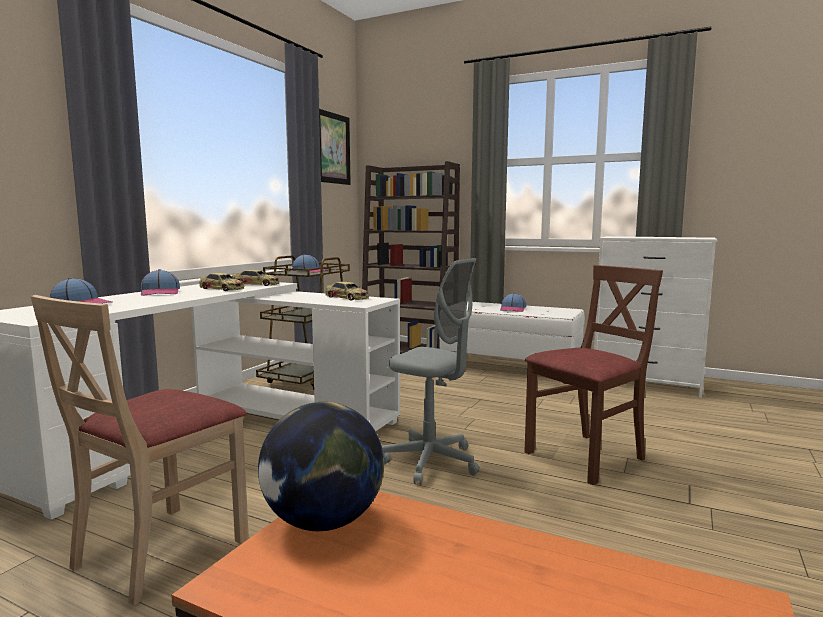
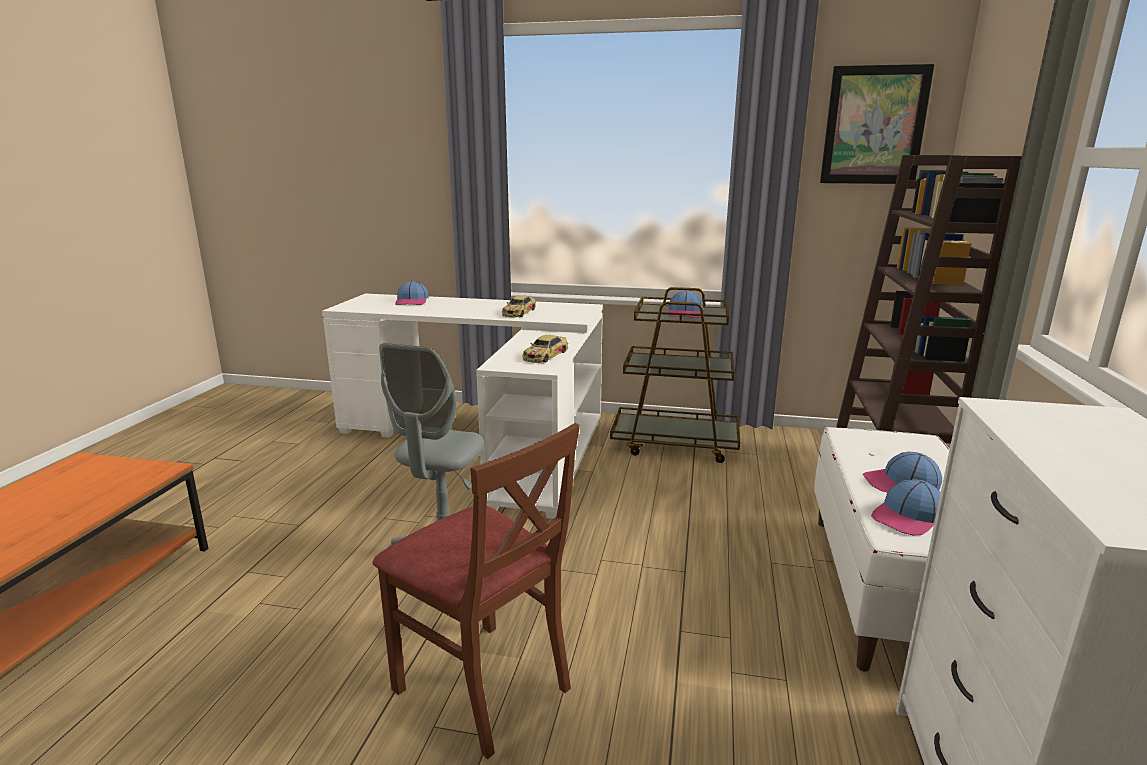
camera: 75 degrees right, 10 degrees up
beige chair [31,295,249,606] -> none
cap [141,269,180,296] -> cap moved to [871,479,941,535]
toy car [232,270,280,286] -> none
globe [258,402,384,531] -> none

